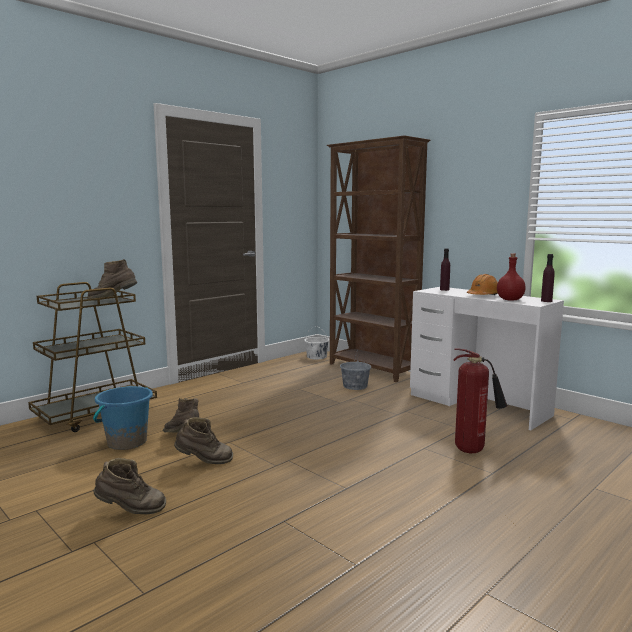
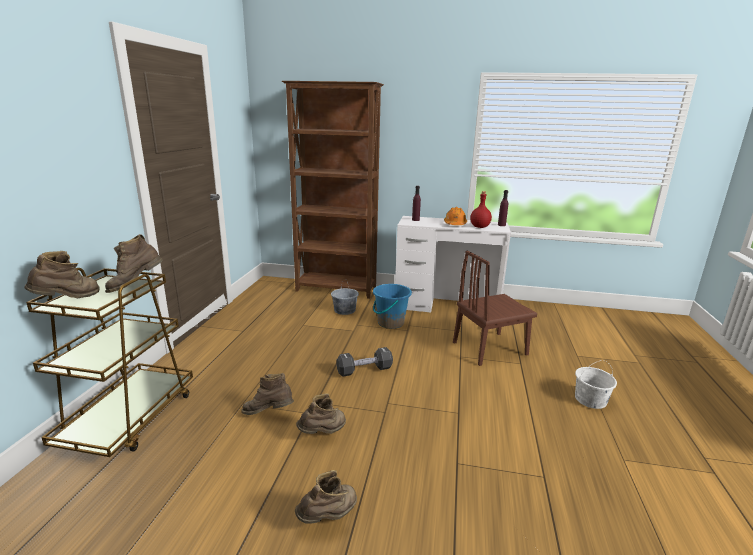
camera: 35 degrees left, 10 degrees up
blue bucket [93,386,153,450] -> blue bucket moved to [373,284,412,329]
white bucket [304,326,329,359] -> white bucket moved to [575,360,617,409]
fire extinguisher [453,349,507,453] -> brown chair [453,251,537,366]
none -> brown boot [24,251,100,298]
none -> black dumbbell [336,347,393,377]

